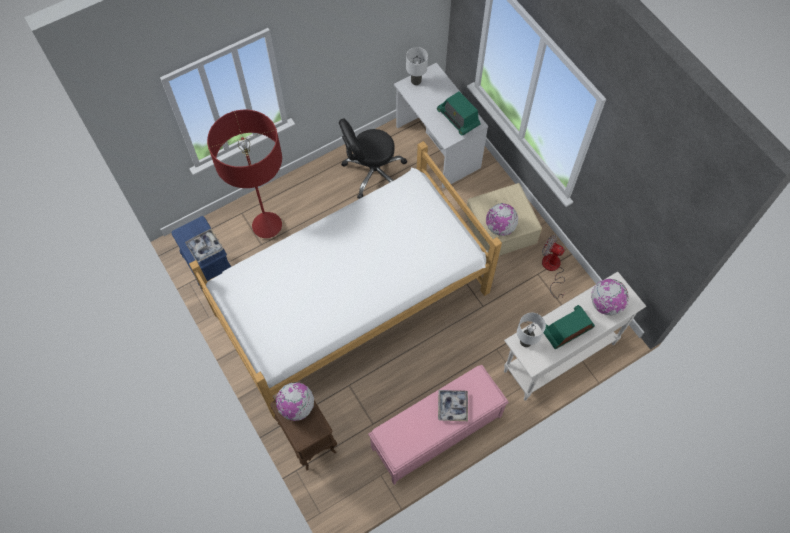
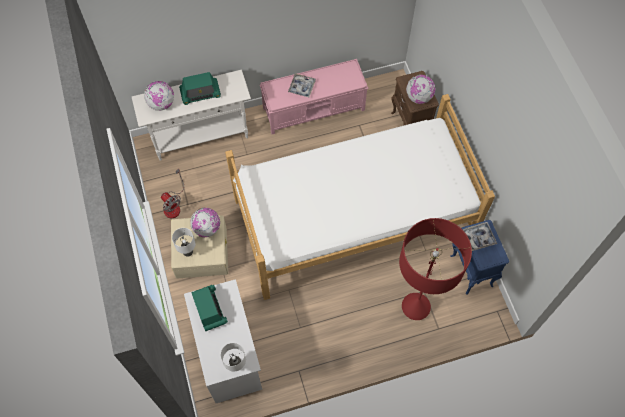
camera: 165 degrees left, 0 degrees up
black office chair [339,118,407,199] -> none
white table lamp [517,313,546,347] -> white table lamp moved to [172,228,196,257]

